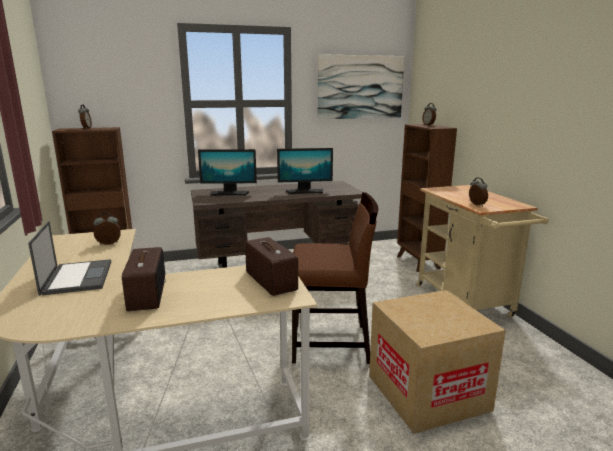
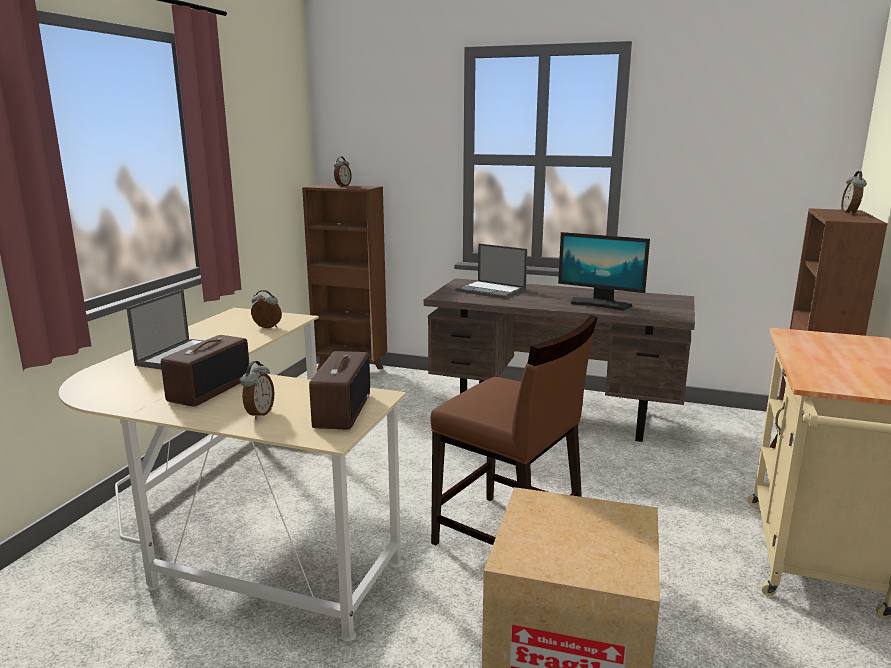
camera: 35 degrees right, 0 degrees up
monitor [198,149,257,196] -> laptop [456,244,527,299]
picture [318,54,405,119] -> none
alarm clock [469,177,488,206] -> alarm clock moved to [241,361,274,420]

